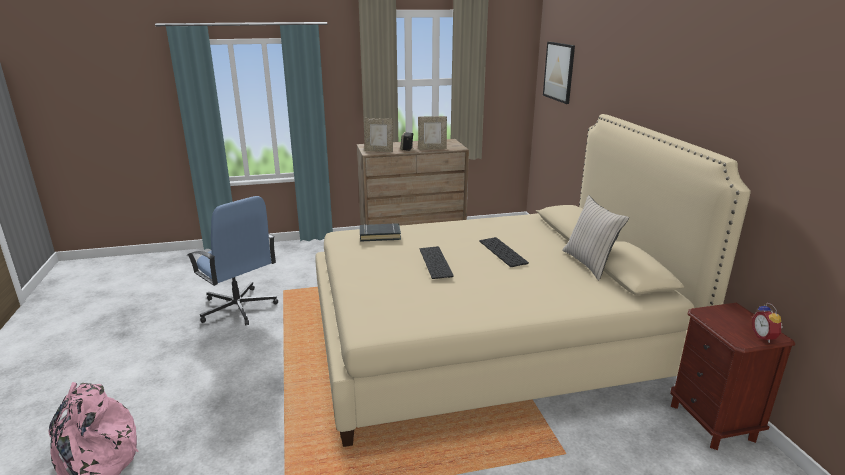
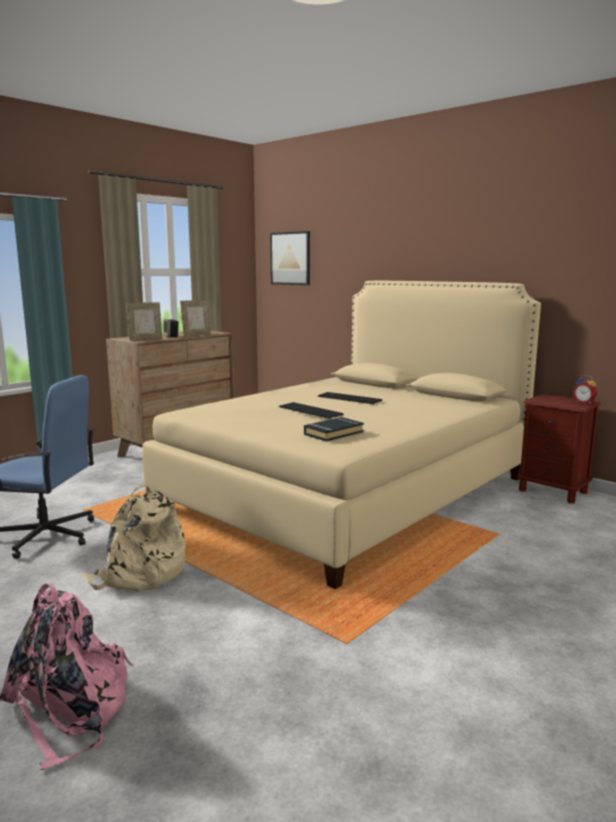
camera: 35 degrees left, 10 degrees down
black book [360,223,401,242] -> black book moved to [304,417,364,441]
beige pillow [562,195,629,280] -> none
none -> beige backpack [83,483,186,592]

